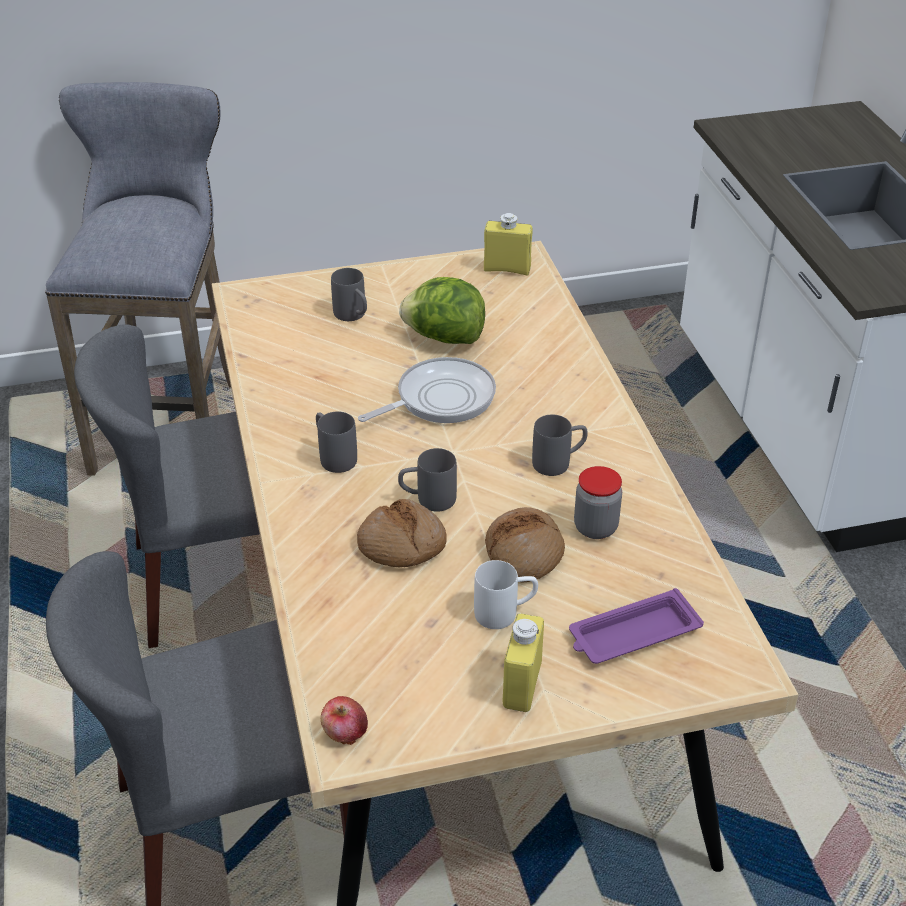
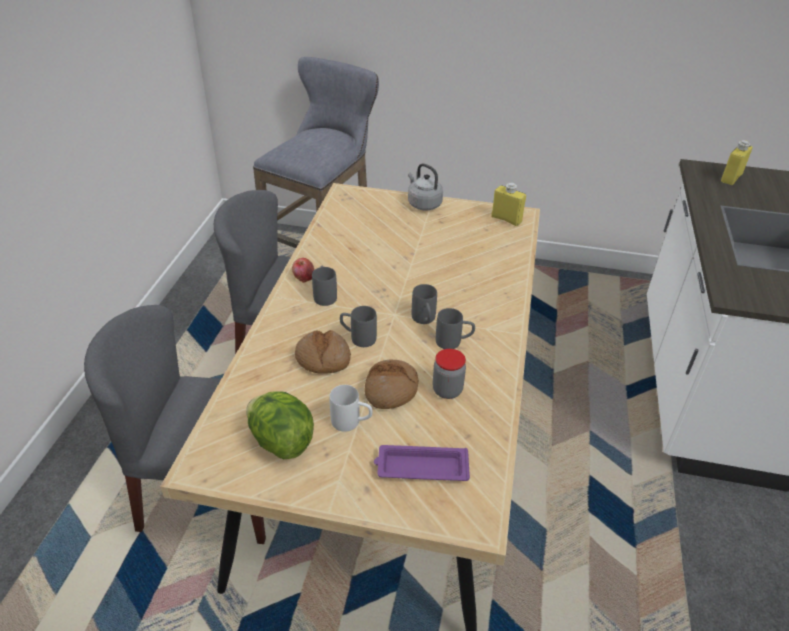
camera: 25 degrees right, 0 degrees up
apple [321,696,368,745] -> apple moved to [292,258,314,283]
grey mug [331,268,367,321] -> grey mug moved to [412,284,437,324]
frying pan [358,357,496,423] -> none
lettuce [399,277,485,344] -> lettuce moved to [246,391,314,459]
yellow bottle [503,614,544,712] -> yellow bottle moved to [721,140,753,185]
none -> grey kettle [408,163,443,210]

